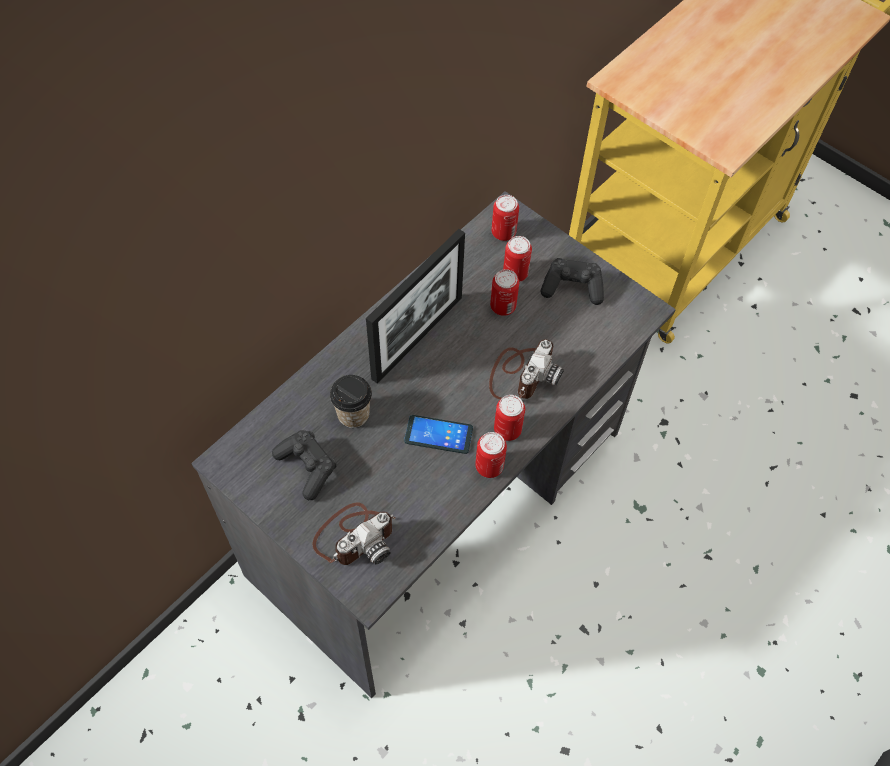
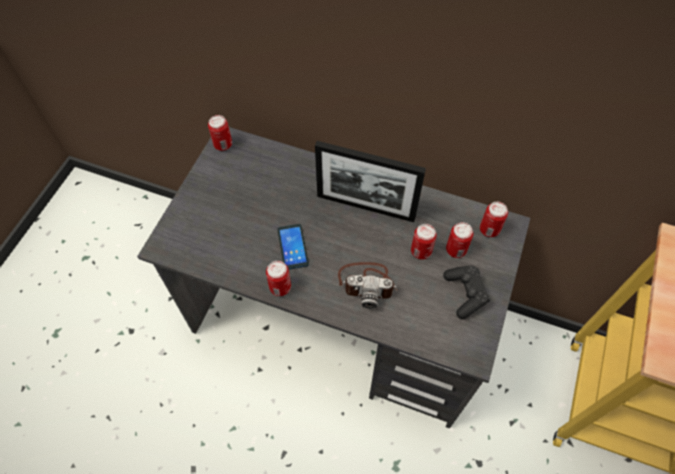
camera: 70 degrees right, 0 degrees up
black game controller [272,430,337,500] -> none
camera [313,503,396,565] -> none
cup [330,375,372,428] -> none
can [494,395,525,441] -> can moved to [208,115,232,151]

